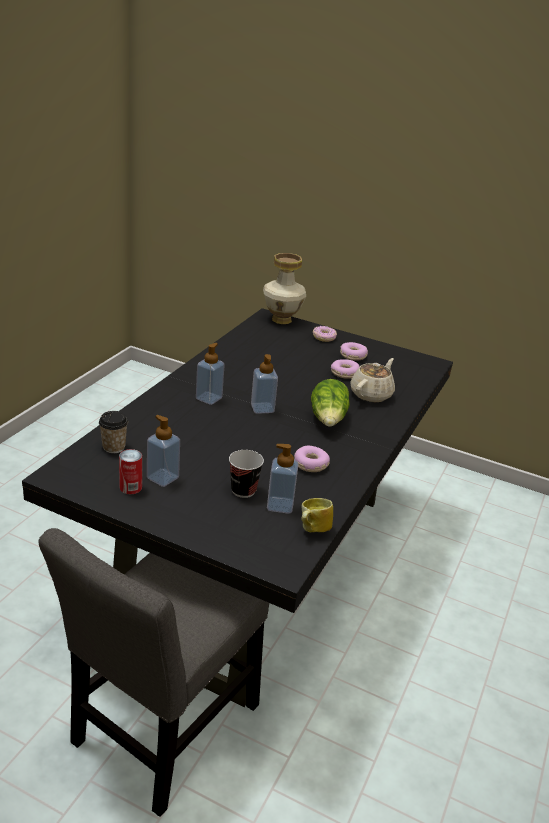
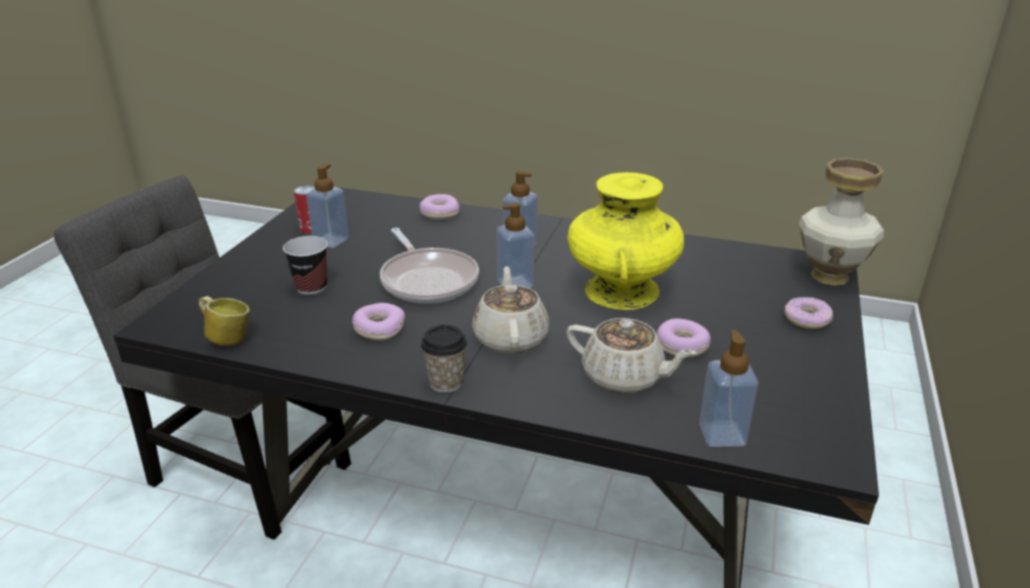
camera: 85 degrees right, 0 degrees up
cup [99,411,128,453] -> cup moved to [421,325,467,393]
soap dispenser [267,444,299,514] -> soap dispenser moved to [699,330,758,447]
lettuce [311,379,350,427] -> beige teapot [472,266,549,354]
donut [340,342,368,361] -> donut moved to [420,194,459,219]
none -> frying pan [380,228,479,303]
none -> yellow vase [567,172,684,310]

